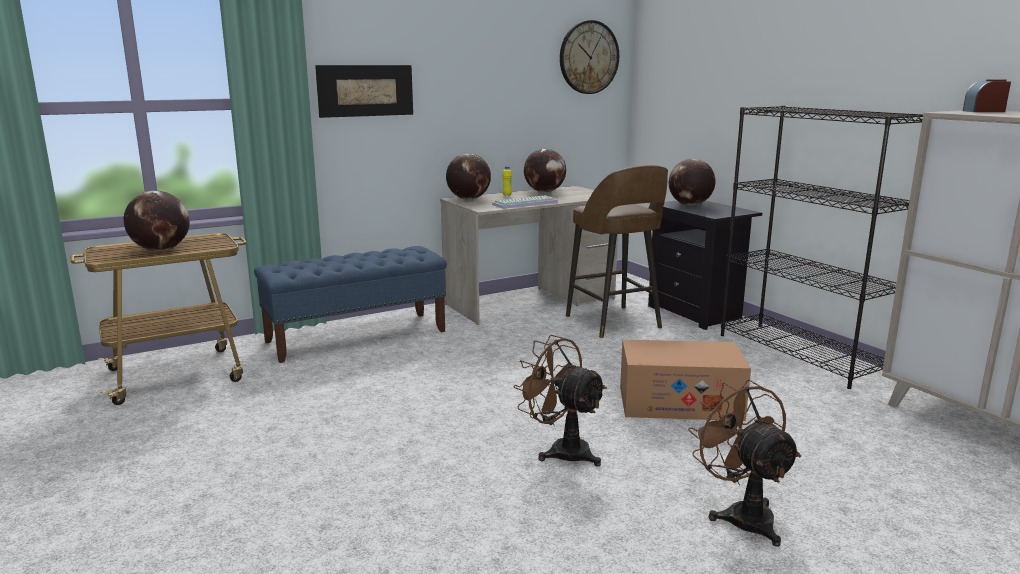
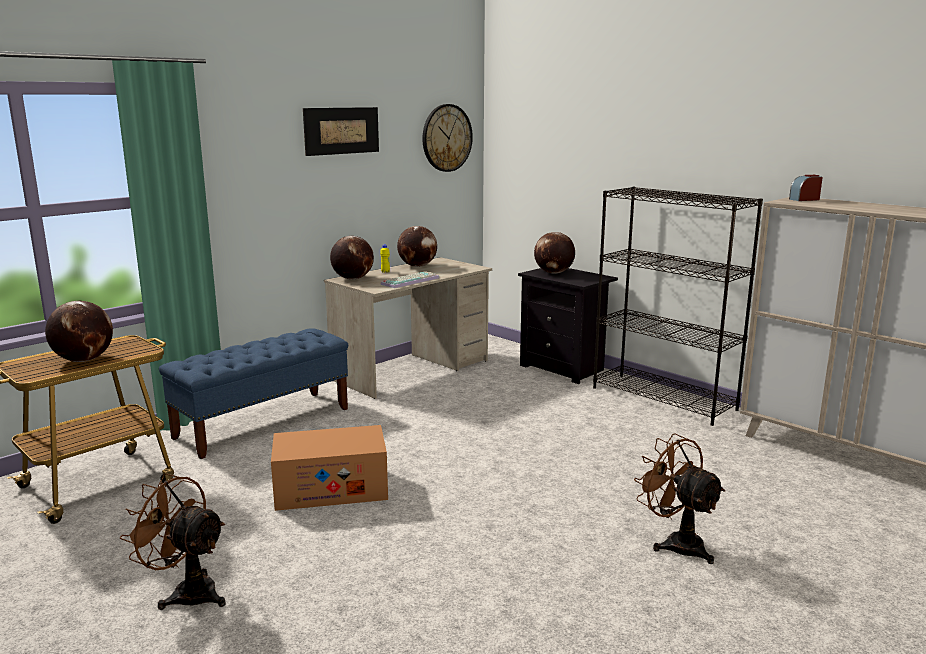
camera: 15 degrees left, 0 degrees up
picture [315,65,413,118] -> picture moved to [303,107,379,156]
brown fan [513,335,607,467] -> brown fan moved to [120,473,225,610]
brown stool [566,165,668,338] -> none
cardboard box [620,339,751,421] -> cardboard box moved to [271,425,388,511]

